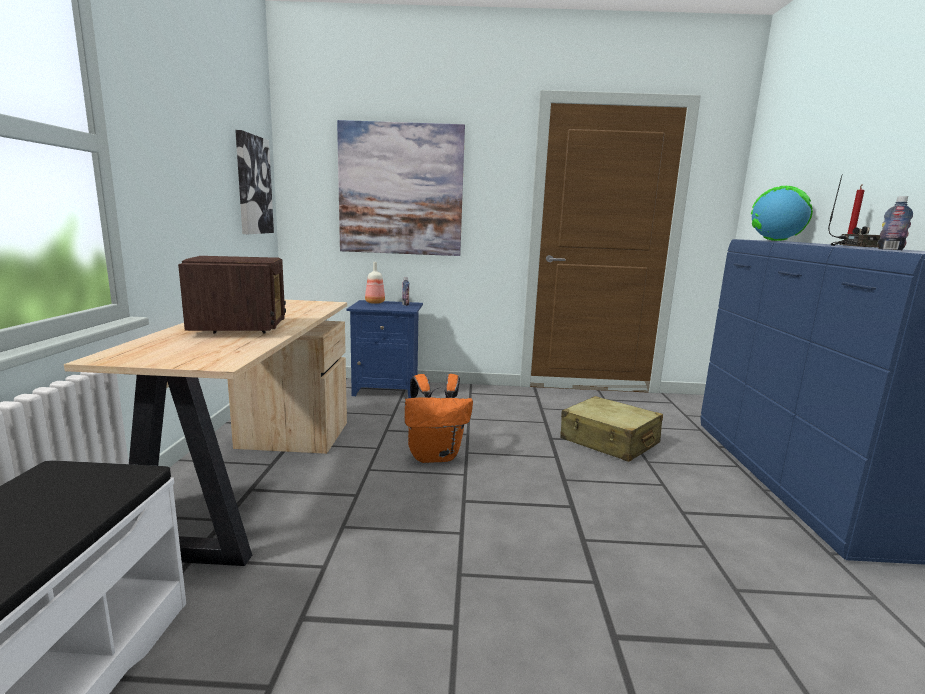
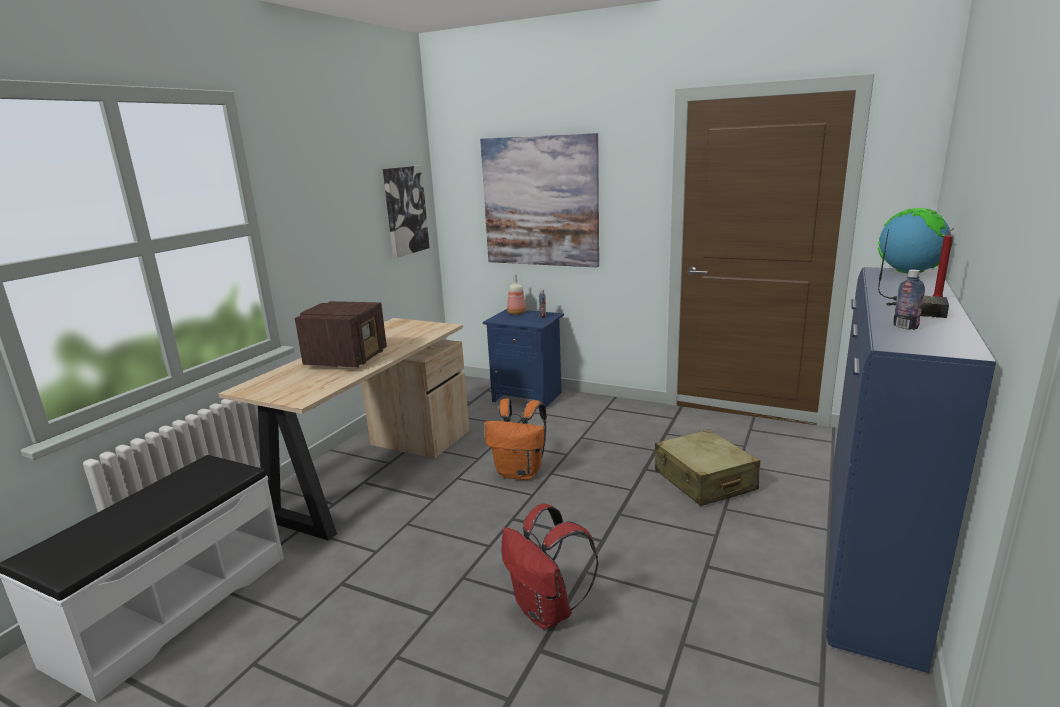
camera: 25 degrees right, 5 degrees up
none -> red backpack [502,504,598,629]

